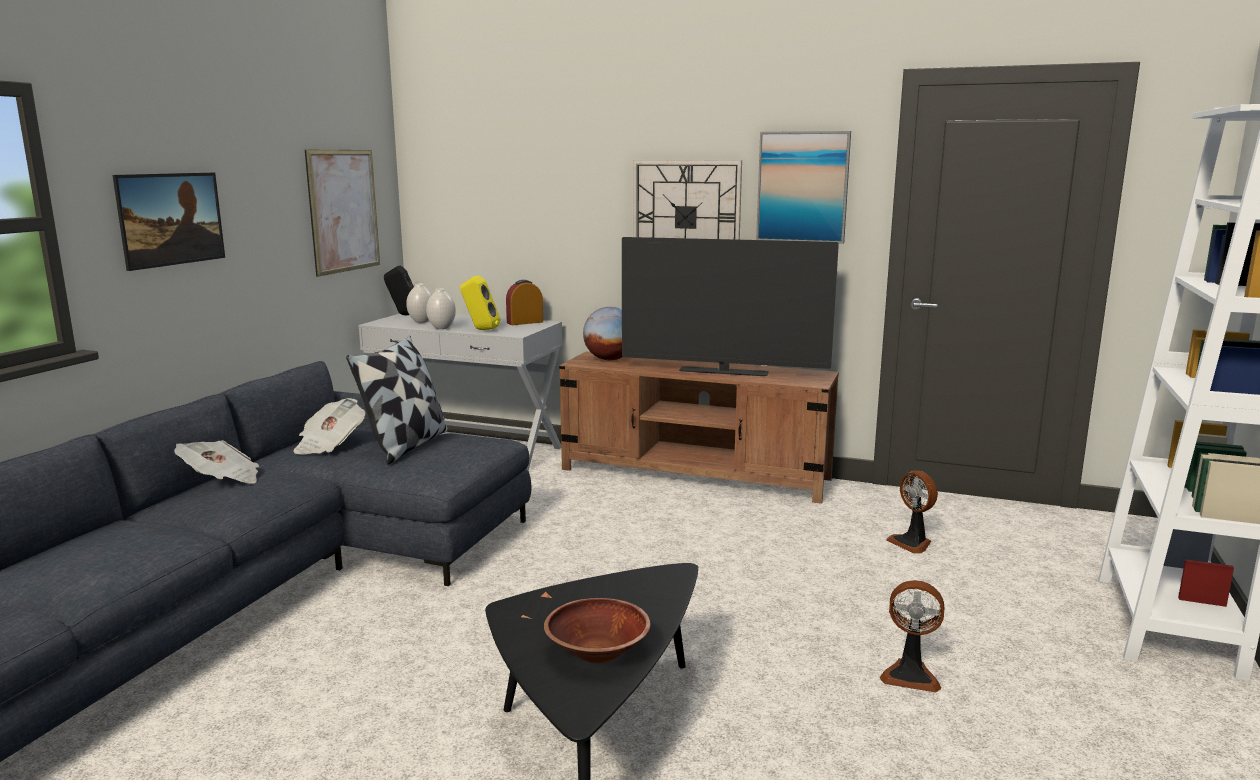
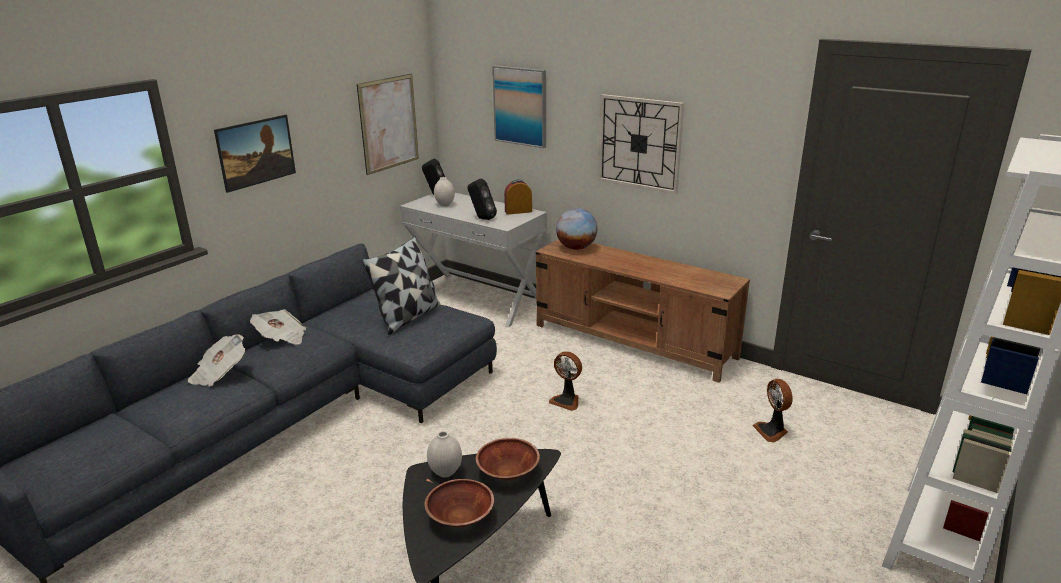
camera: 15 degrees right, 10 degrees up
newspaper [293,398,365,455] -> newspaper moved to [188,334,245,386]
white vase [426,288,456,329] -> white vase moved to [427,431,462,477]
yellow speaker [460,276,500,330] -> black speaker [467,178,497,220]
television [622,237,839,376] -> none
picture [756,131,851,244] -> picture moved to [492,65,546,148]
fan [880,580,945,692] -> fan moved to [549,351,582,411]
none -> brown bowl [476,438,540,481]

